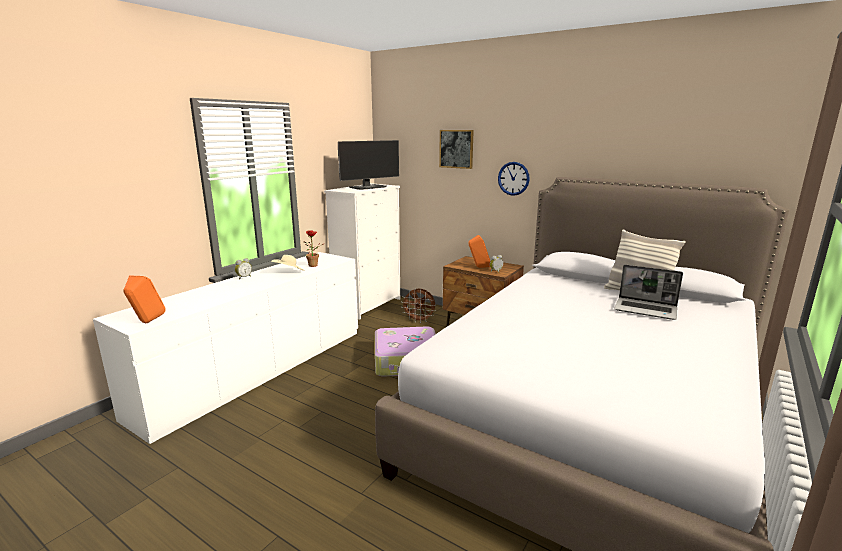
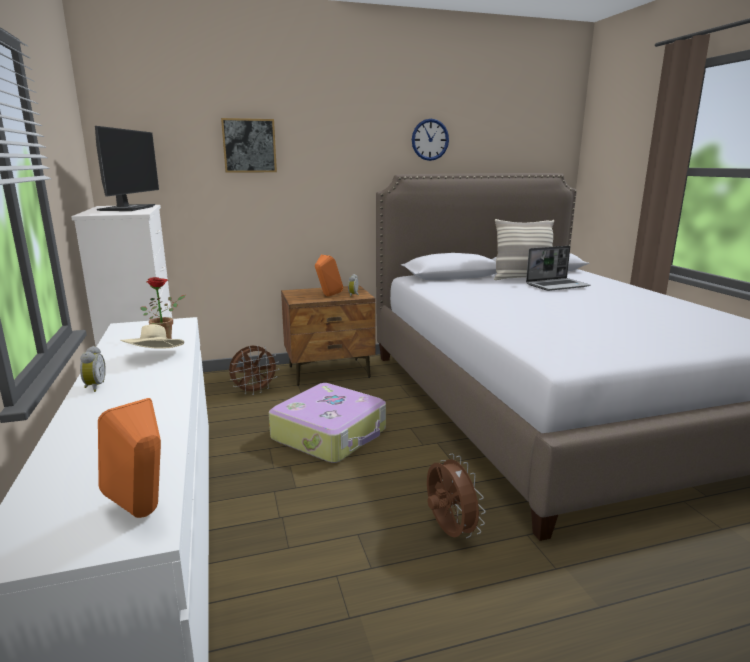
camera: 50 degrees left, 0 degrees up
wall clock [498,162,530,196] -> wall clock moved to [412,119,449,161]
none -> brown fan [427,454,486,538]

